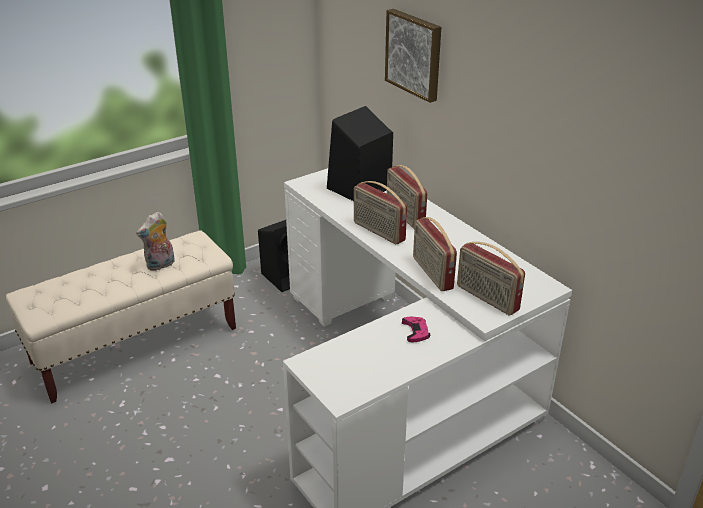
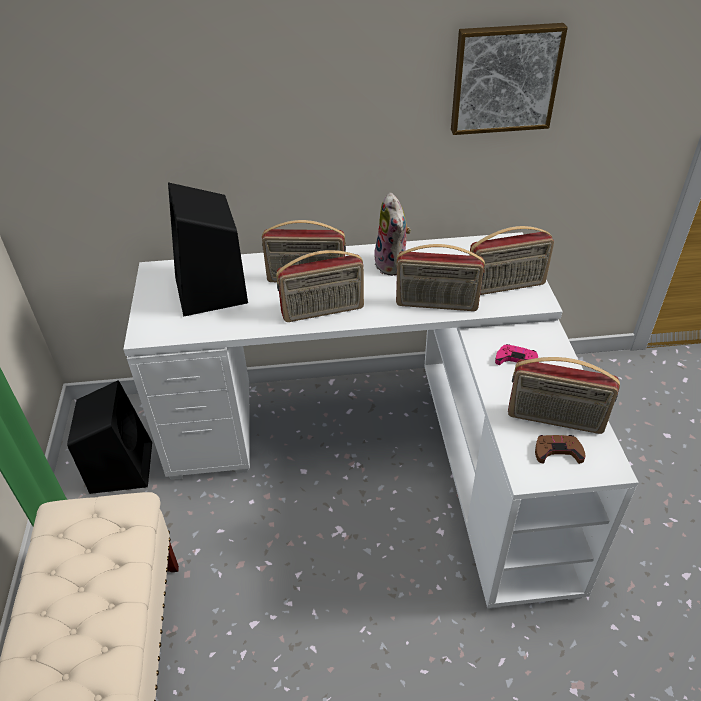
camera: 60 degrees left, 10 degrees up
plush toy [136,212,175,271] -> plush toy moved to [374,192,411,276]
picture [385,9,441,103] -> picture moved to [451,23,568,135]
none -> radio [508,357,620,434]
none -> brown game controller [535,435,585,464]

